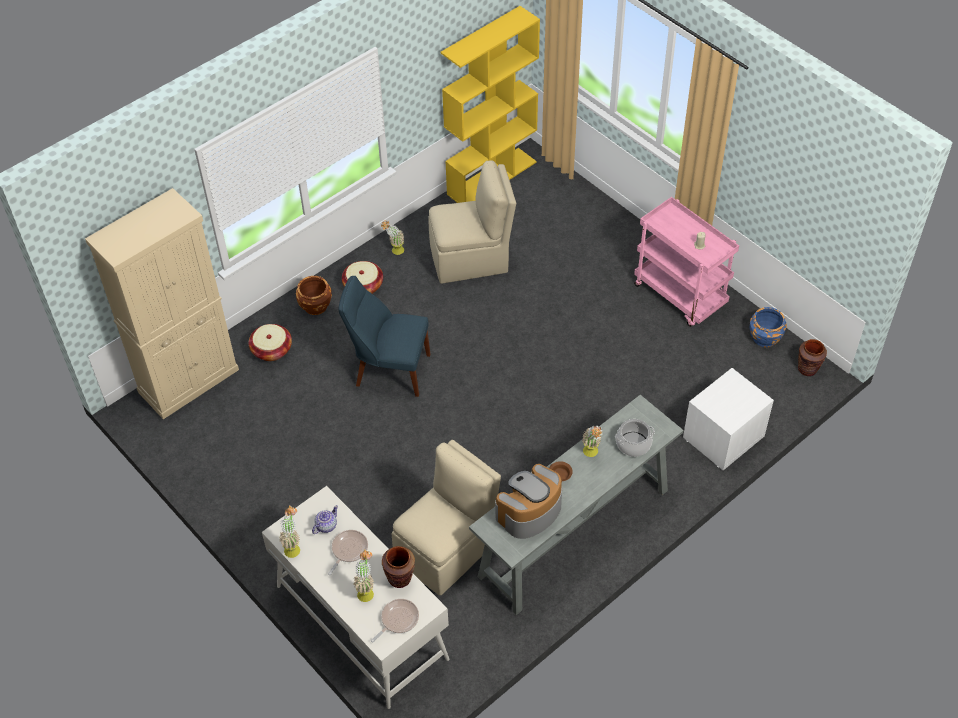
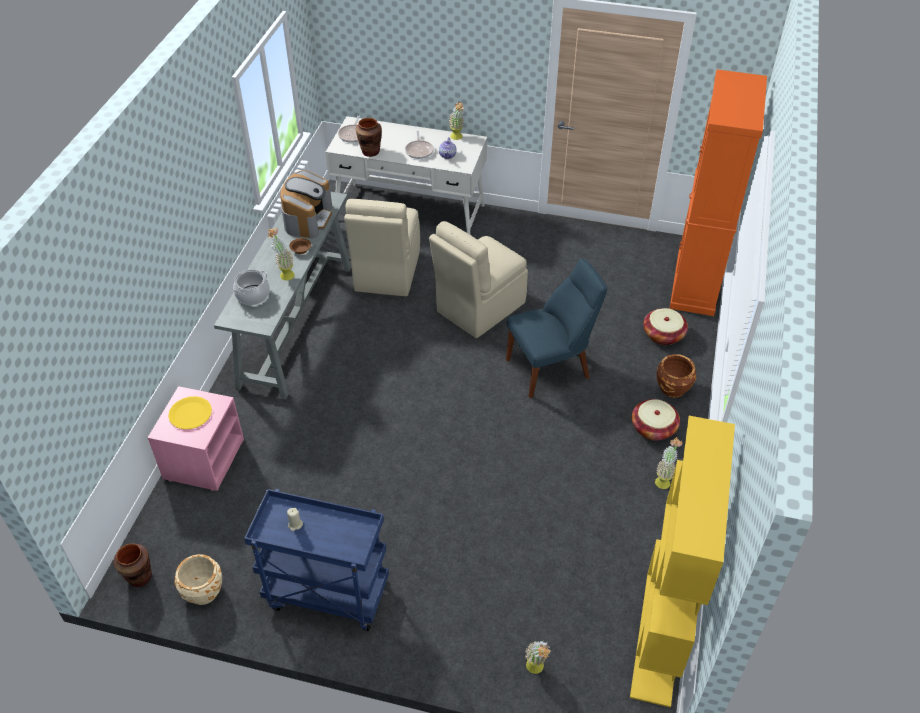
camera: 145 degrees right, 5 degrees down
beige cabinet [85,188,239,419] -> orange cabinet [669,69,767,316]
potted plant [353,549,375,602] -> potted plant moved to [525,641,551,674]
beige chair [428,160,516,284] -> beige chair moved to [429,221,528,338]
pink cart [634,197,739,327] -> blue cart [244,489,389,631]
white nightstand [683,368,774,470] -> pink nightstand [148,386,244,491]
blue planter [750,307,786,347] -> beige planter [175,554,222,605]
none -> yellow plate [168,396,212,429]

